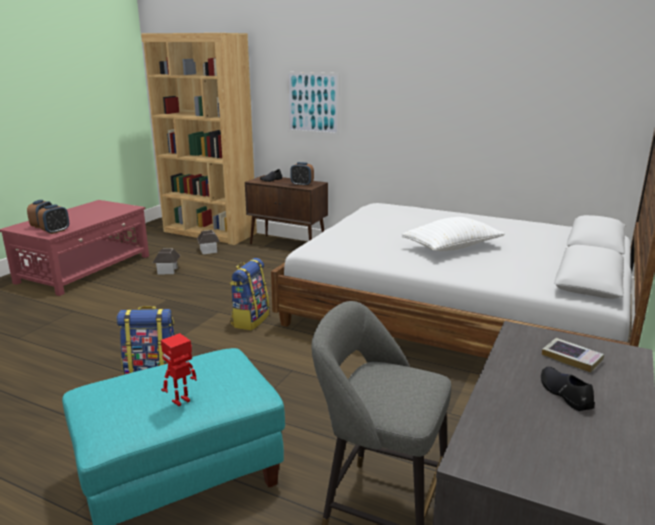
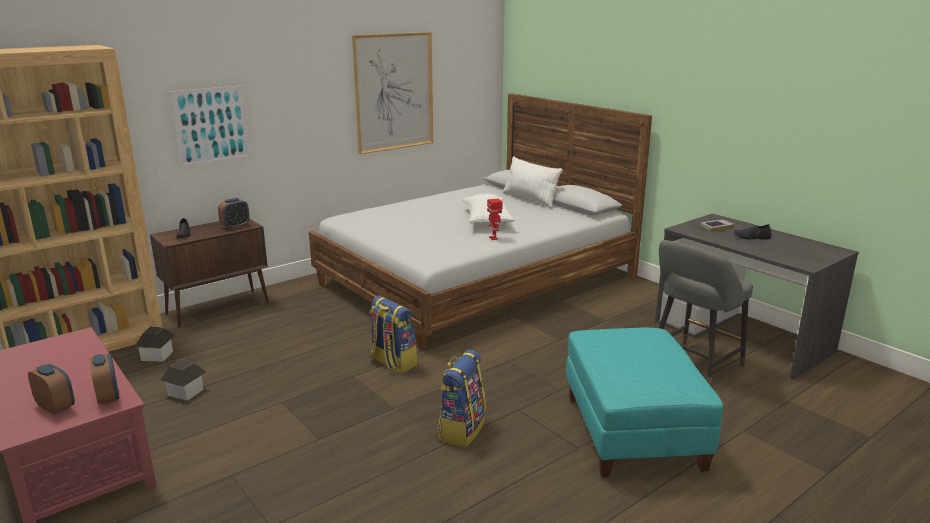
camera: 65 degrees left, 0 degrees up
toy robot [161,333,197,406] -> toy robot moved to [487,198,503,240]
none -> picture [352,32,433,154]
none -> white pillow [503,156,563,208]

